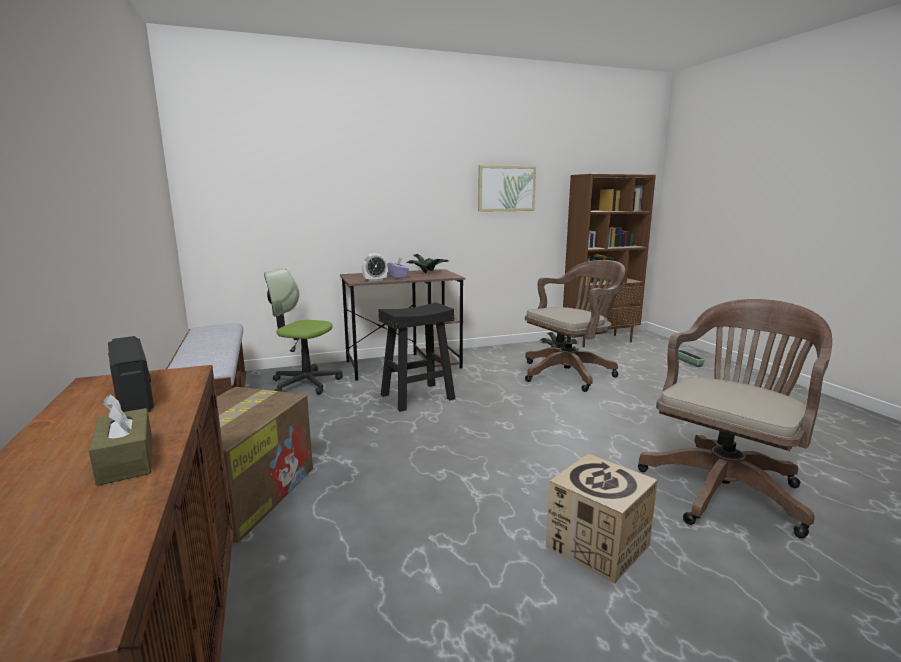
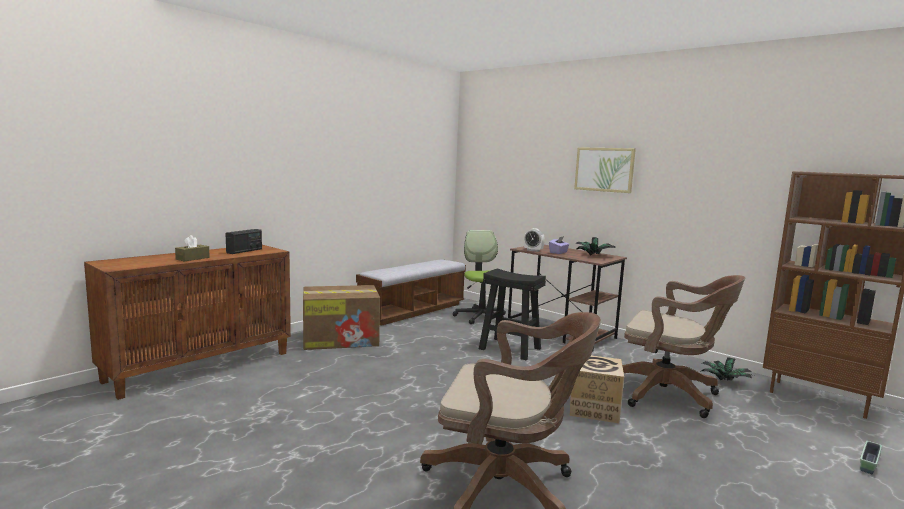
camera: 60 degrees right, 5 degrees down
picture [478,165,536,212] -> picture moved to [574,147,636,193]
cardboard box [546,454,658,584] -> cardboard box moved to [570,356,624,423]

